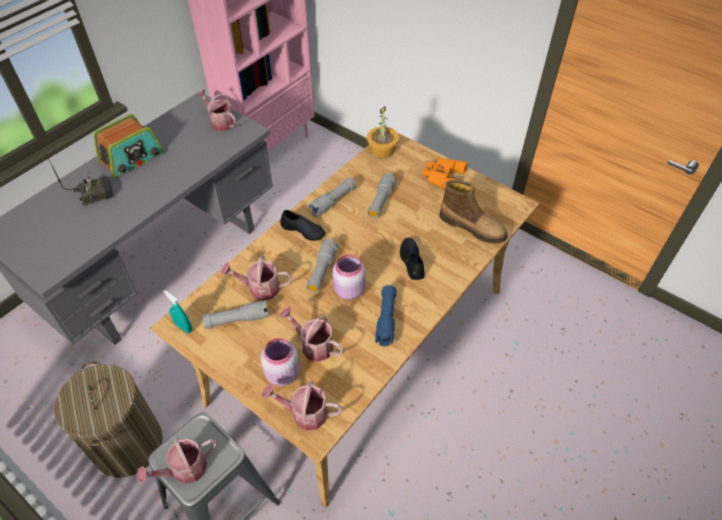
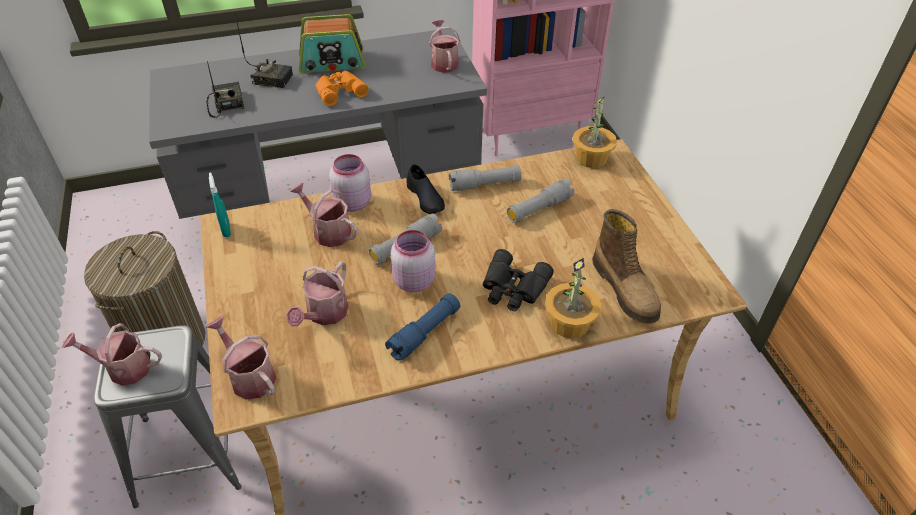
camera: 35 degrees right, 5 degrees down
grey flashlight [203,300,269,329] -> none
pink jar [261,338,300,386] -> pink jar moved to [329,154,371,212]
watering can [279,307,343,362] -> watering can turned 135 degrees counterclockwise [286,261,348,327]
black shoe [400,238,425,280] -> black binoculars [483,249,554,311]
orange binoculars [422,158,468,189] -> orange binoculars moved to [316,71,369,106]
none -> radio [206,61,244,118]
none -> potted plant [545,258,601,338]

